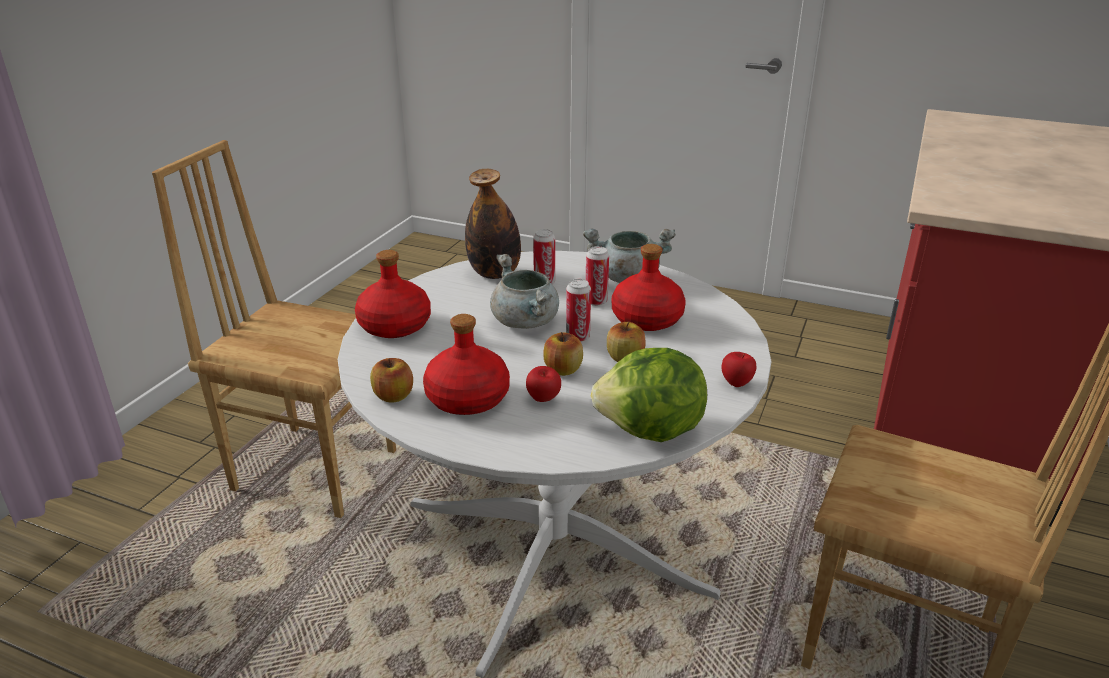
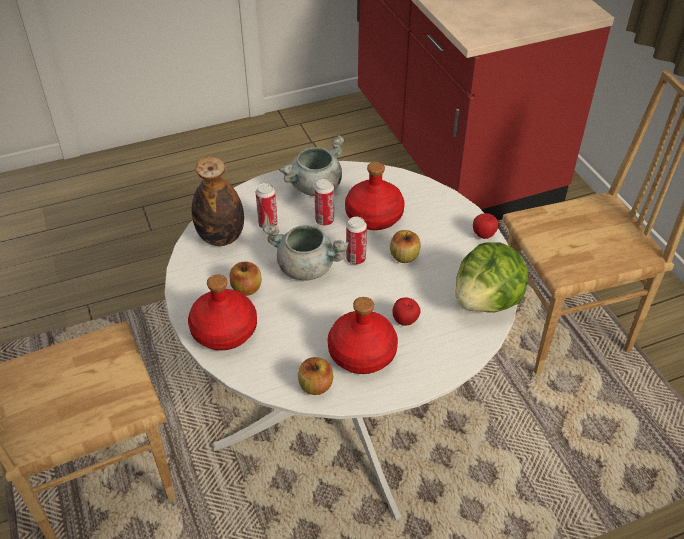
camera: 45 degrees left, 15 degrees up
apple [544,332,583,376] -> apple moved to [229,261,262,296]

